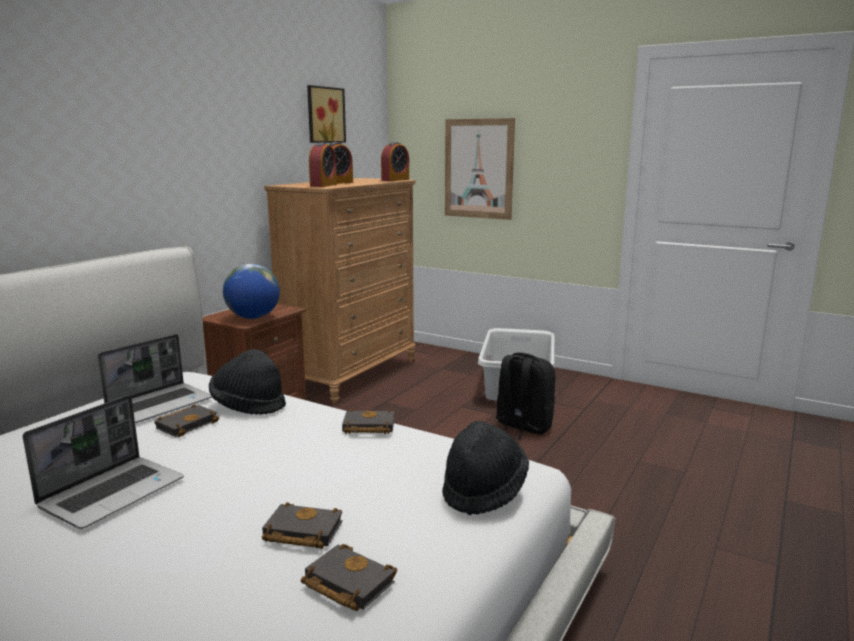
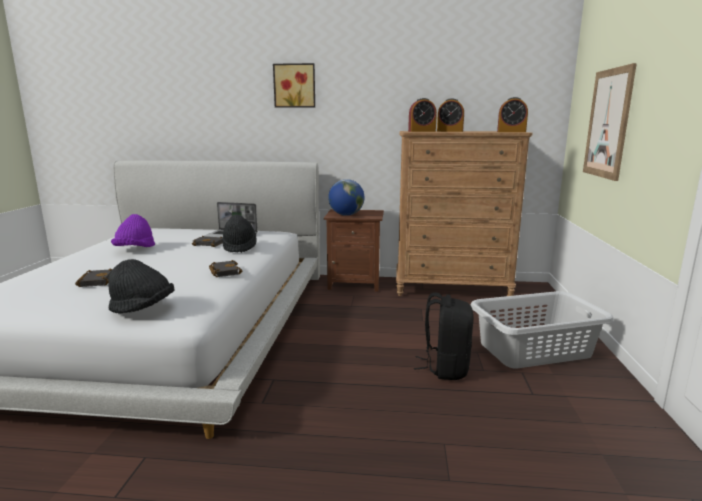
camera: 65 degrees right, 0 degrees up
laptop [23,395,184,529] -> purple hat [111,214,155,247]
black book [301,544,397,611] -> none
picture [307,85,346,143] -> picture moved to [273,63,315,108]

